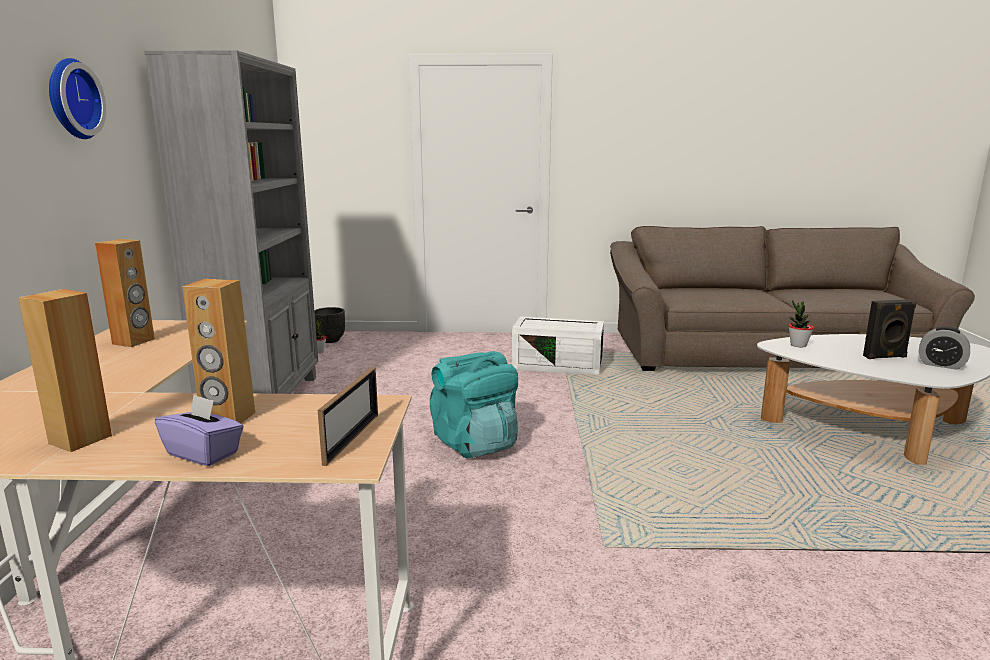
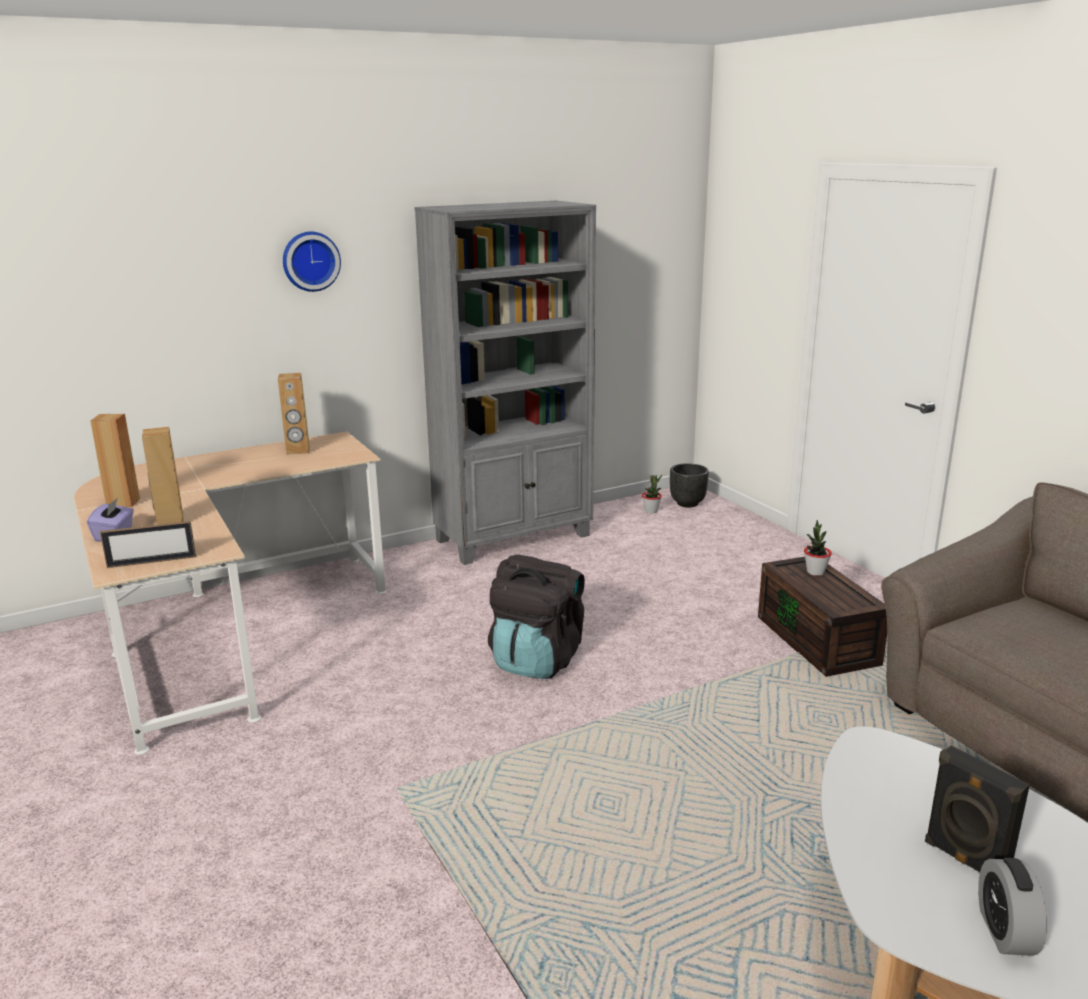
camera: 60 degrees right, 5 degrees up
turquoise backpack [430,351,518,458] -> black backpack [488,554,585,679]
white storage box [512,316,604,375] -> brown storage box [758,557,887,677]
potted plant [788,300,814,347] -> potted plant moved to [804,520,832,576]

